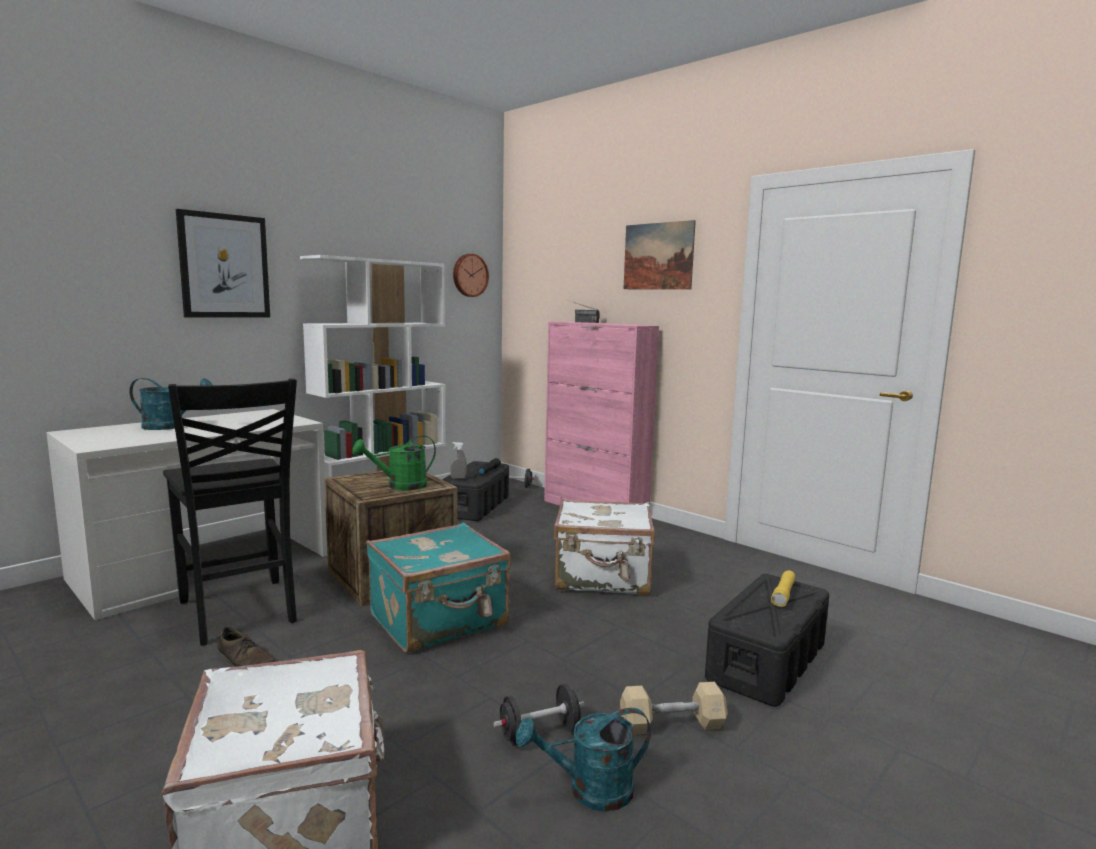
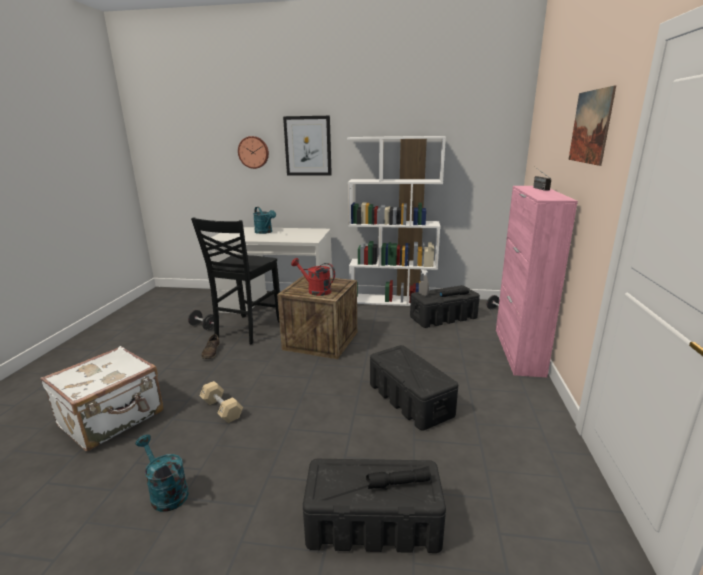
camera: 55 degrees right, 10 degrees up
green watering can [352,436,436,491] -> red watering can [291,258,335,296]
turquoise suitcase [366,523,511,653] -> none
wall clock [453,254,489,297] -> wall clock moved to [238,136,269,169]
black dumbbell [494,684,585,746] -> black dumbbell moved to [188,310,214,330]
white suitcase [554,499,655,595] -> black storage box [370,345,458,431]
beige dumbbell [620,682,728,735] -> beige dumbbell moved to [200,381,243,423]
yellow flashlight [771,570,796,607] -> black flashlight [366,468,431,489]

